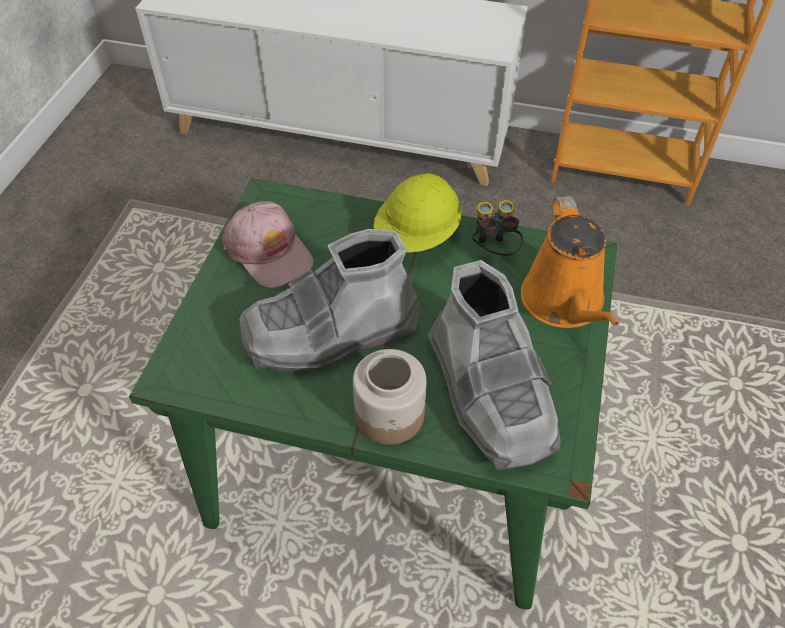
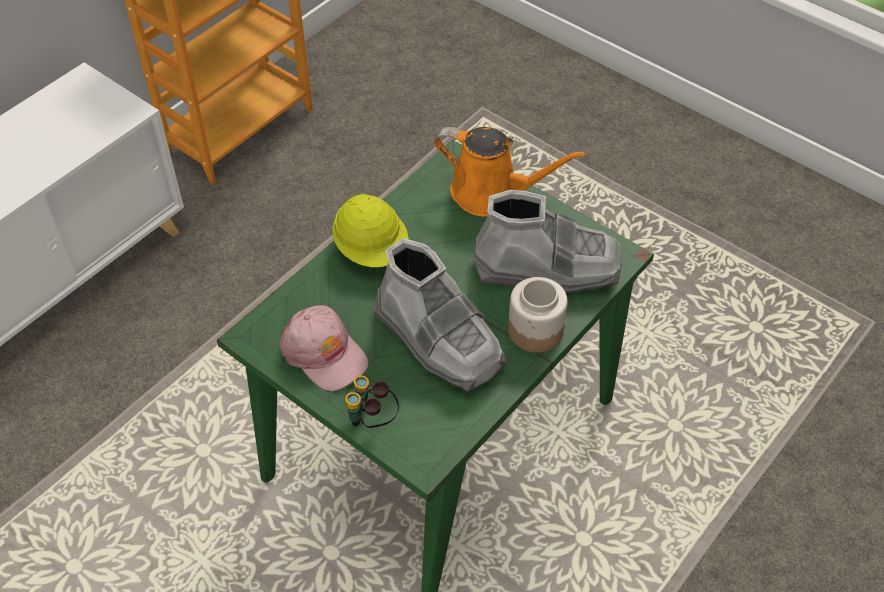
camera: 65 degrees left, 0 degrees up
pink cap [222,201,314,288] -> pink cap turned 60 degrees clockwise [279,305,368,391]
grey boot [239,229,420,371] -> grey boot turned 45 degrees counterclockwise [373,238,507,392]
binoculars [472,200,523,256] -> binoculars moved to [345,375,399,428]

